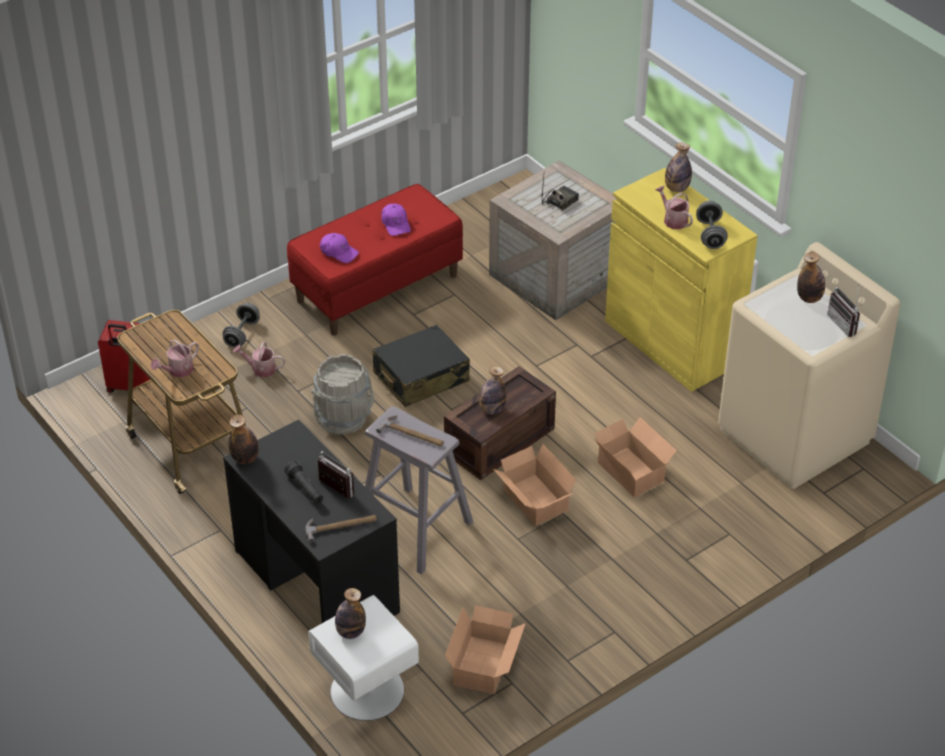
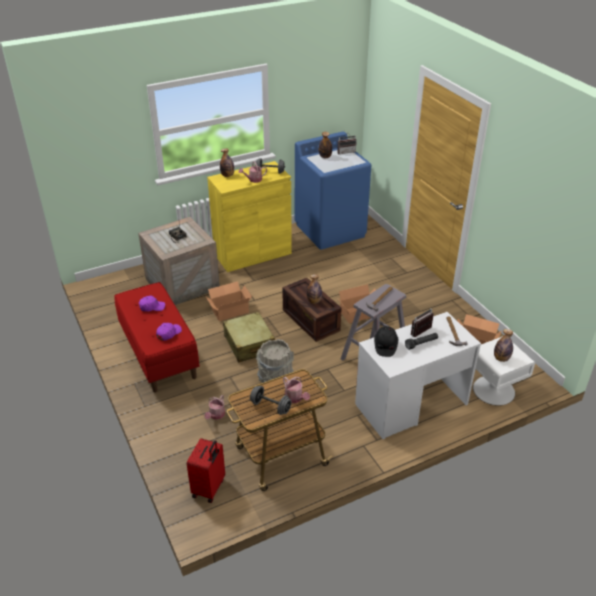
camera: 80 degrees left, 5 degrees down
grey dumbbell [223,303,260,348] -> grey dumbbell moved to [250,386,291,415]
black desk [223,419,400,623] -> white desk [355,312,481,439]
bottle [228,414,259,464] -> none
black suitcase [373,325,470,407] -> beige suitcase [223,312,275,362]
cardboard box [594,417,677,497] -> cardboard box moved to [206,281,252,321]
beige washing machine [718,242,901,489] -> blue washing machine [294,132,371,250]
none -> black hard hat [374,326,398,357]

